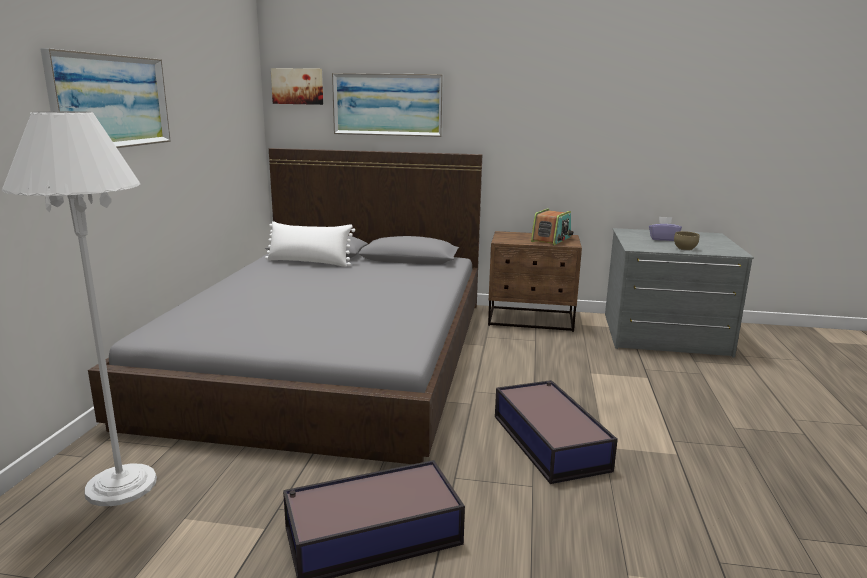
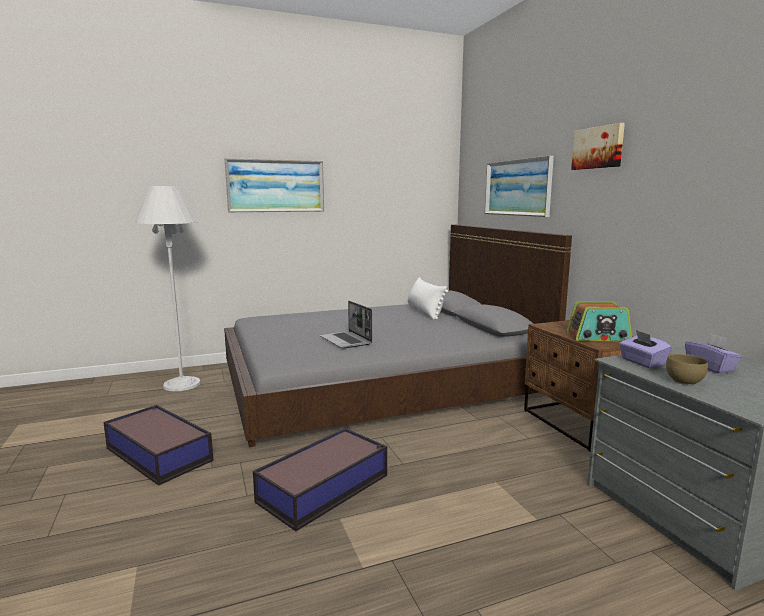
camera: 60 degrees right, 5 degrees down
picture [271,68,323,105] -> picture moved to [571,123,625,170]
none -> laptop [320,301,372,349]
none -> purple tissue box [619,330,672,368]

